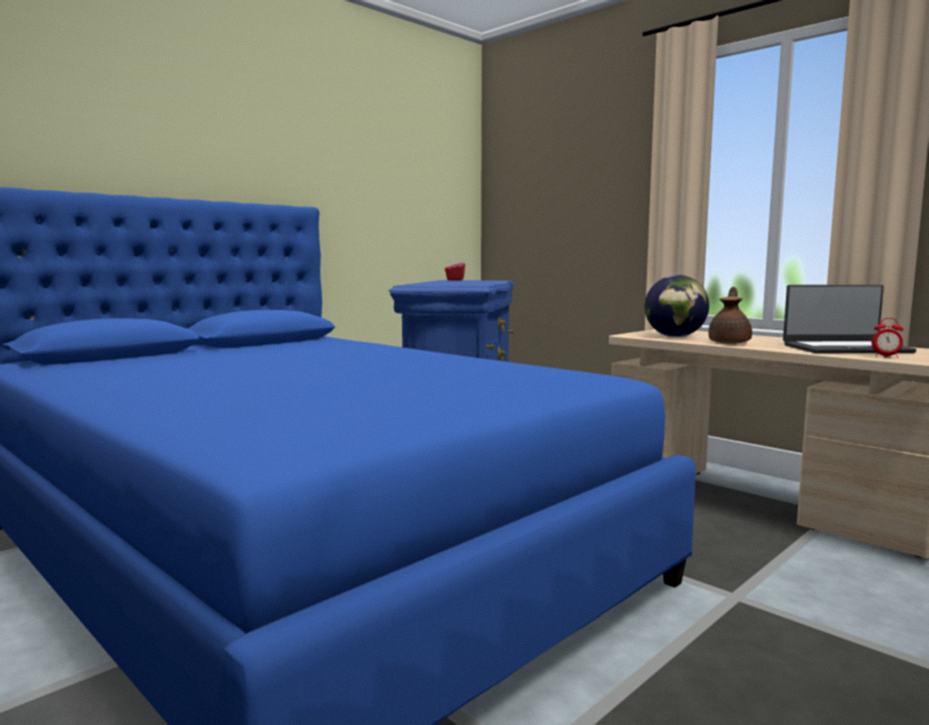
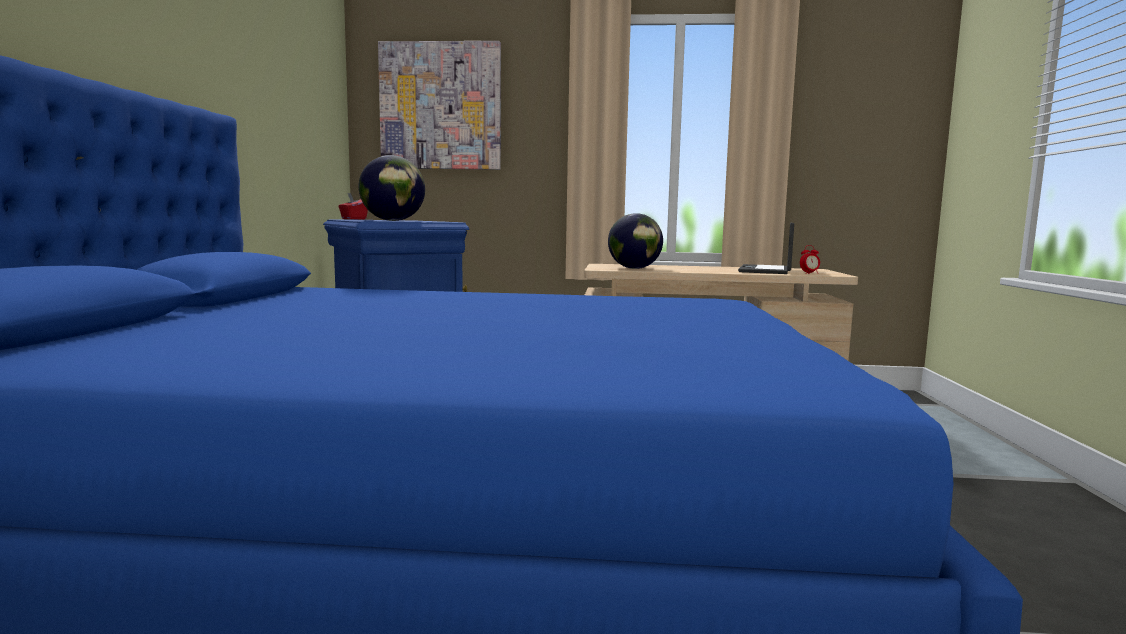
camera: 40 degrees left, 0 degrees up
brown teapot [708,286,752,344] -> none
laptop [783,285,916,353] -> laptop turned 150 degrees clockwise [738,223,794,274]
none -> globe [359,155,425,221]
none -> picture [378,41,501,170]

